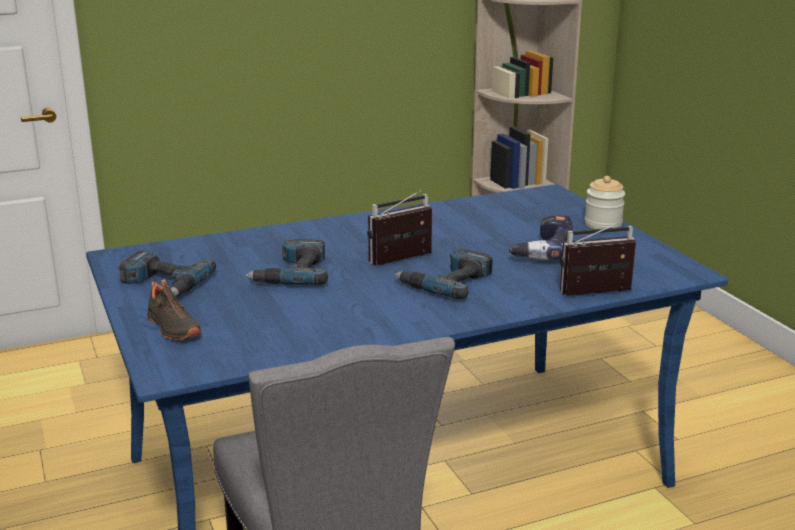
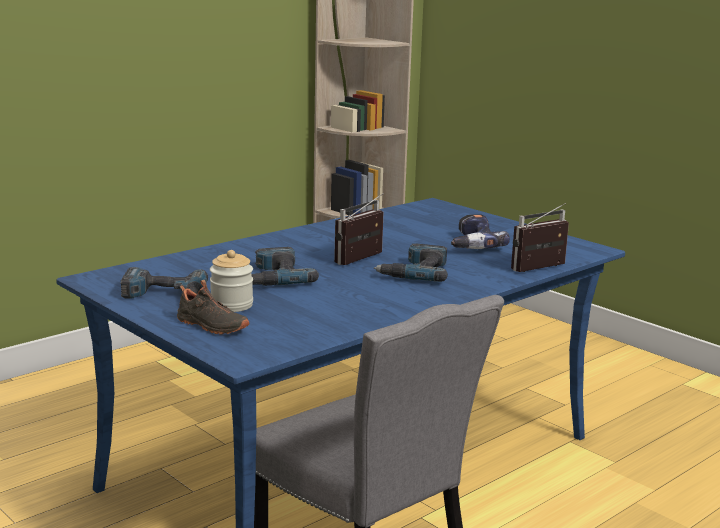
camera: 20 degrees left, 5 degrees down
jar [585,176,625,229] -> jar moved to [210,250,253,312]

